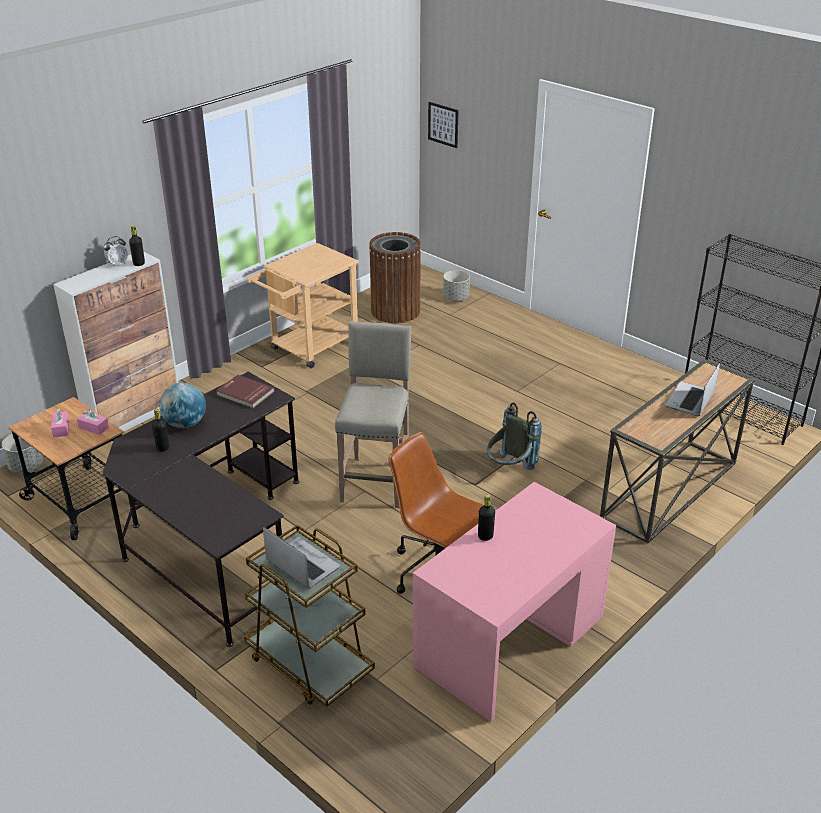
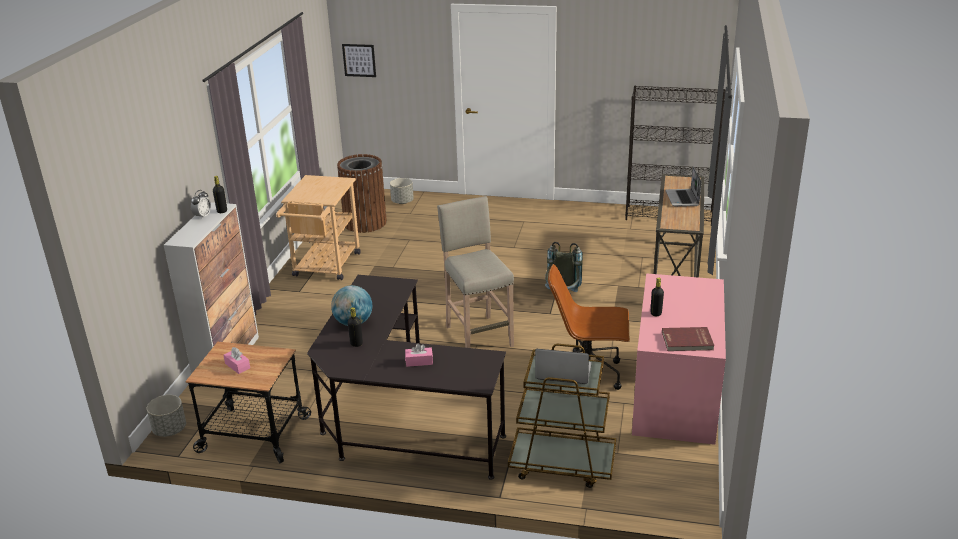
camera: 30 degrees left, 5 degrees down
pink tissue box [77,409,109,435] -> pink tissue box moved to [405,343,433,367]
red book [216,375,275,408] -> red book moved to [662,327,715,351]

